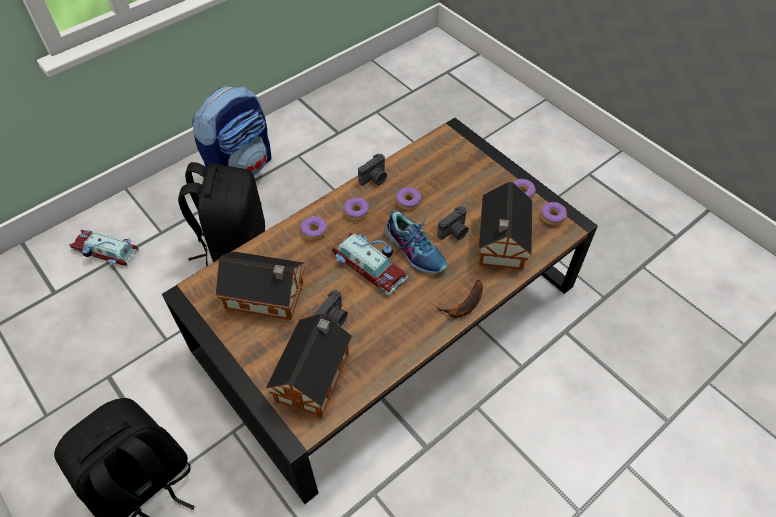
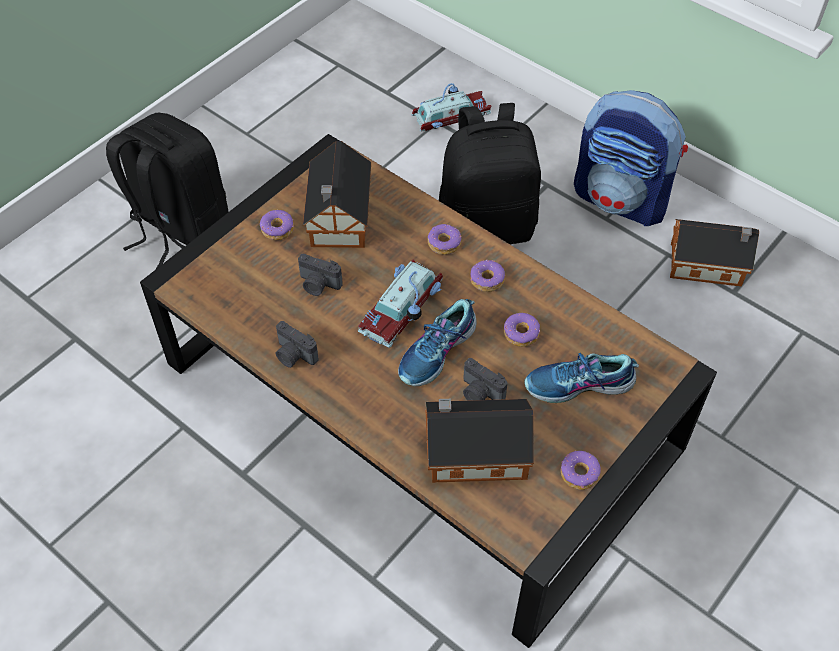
camera: 80 degrees right, 0 degrees up
toy car [69,229,139,266] -> toy car turned 60 degrees clockwise [411,83,491,132]
toy house [266,313,352,418] -> toy house moved to [670,219,759,286]
camera [358,154,387,185] -> camera moved to [276,321,319,368]
banana [437,279,483,318] -> none
donut [540,202,567,225] -> donut moved to [260,210,294,240]
none -> shoe [525,353,639,403]

